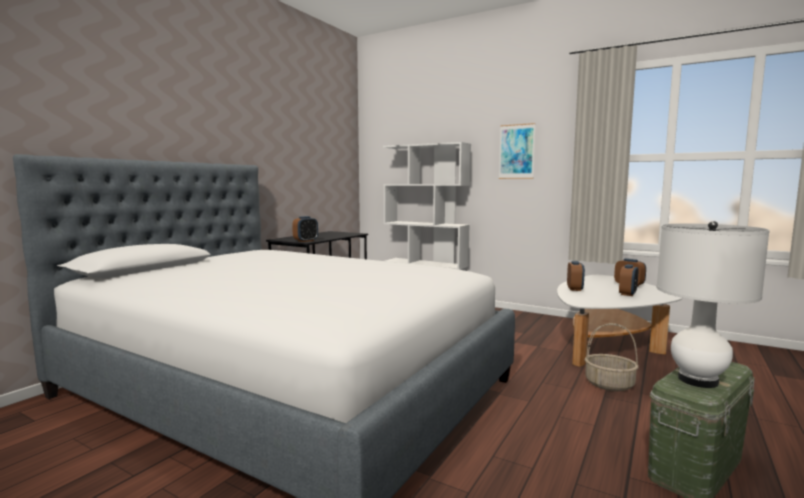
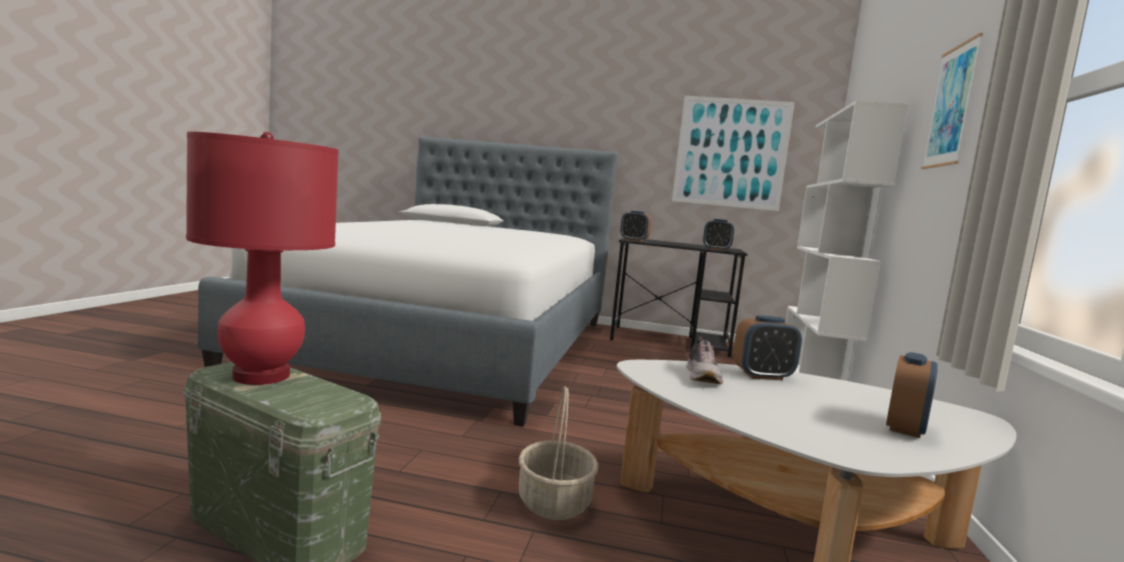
camera: 70 degrees right, 0 degrees up
alarm clock [619,264,639,296] -> alarm clock moved to [703,219,734,251]
white table lamp [656,221,770,388] -> red table lamp [186,132,339,385]
none -> picture [672,96,795,211]
none -> shoe [686,337,723,384]

